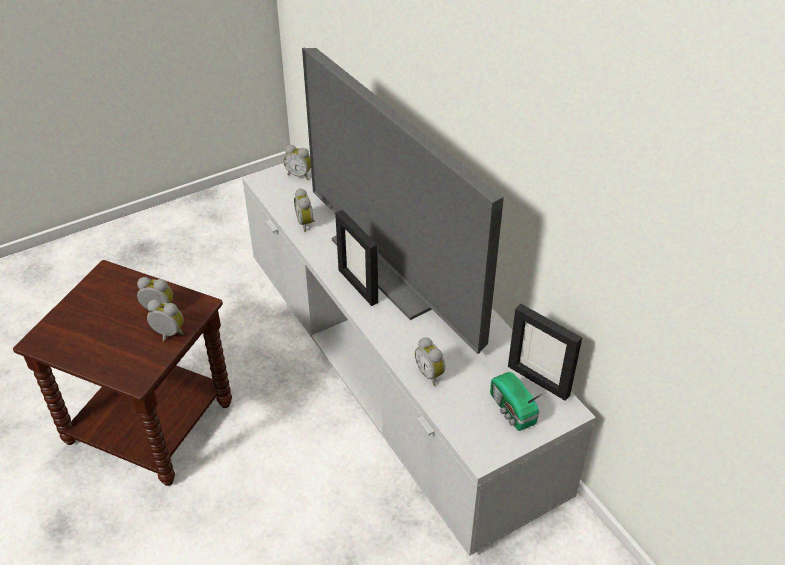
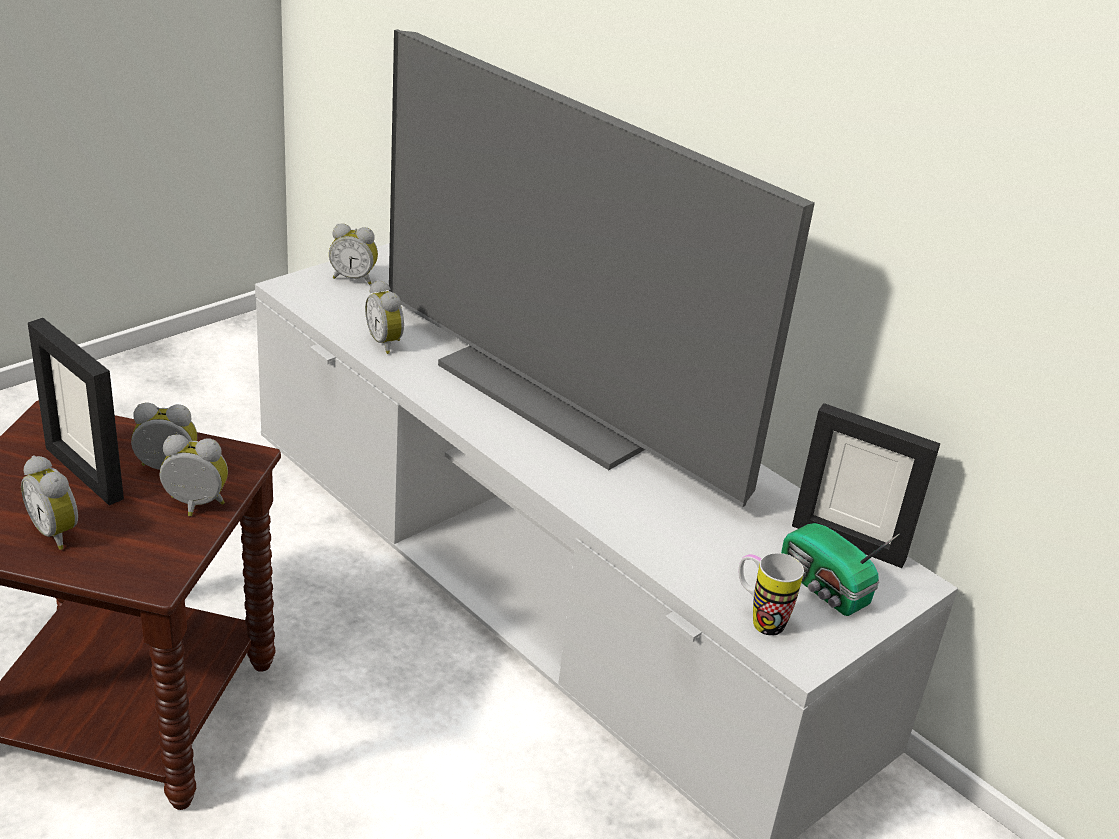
camera: 15 degrees left, 10 degrees down
picture frame [335,210,378,306] -> picture frame moved to [28,318,124,505]
alarm clock [415,337,445,386] -> alarm clock moved to [21,456,78,550]
none -> mug [739,553,804,636]

